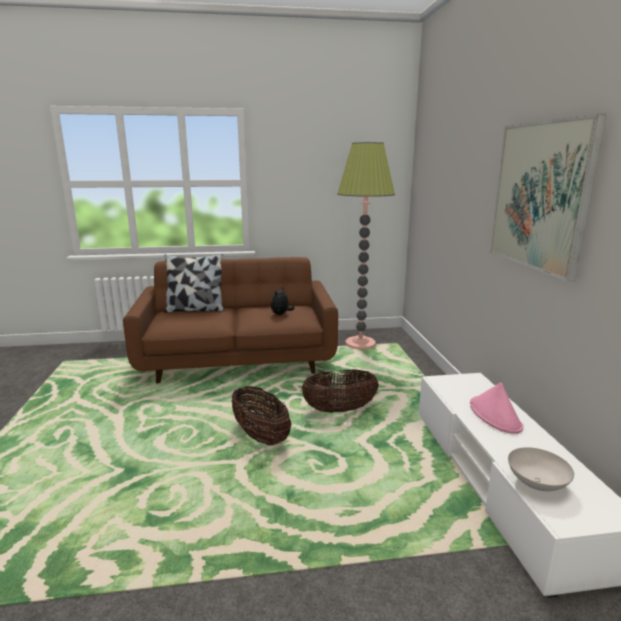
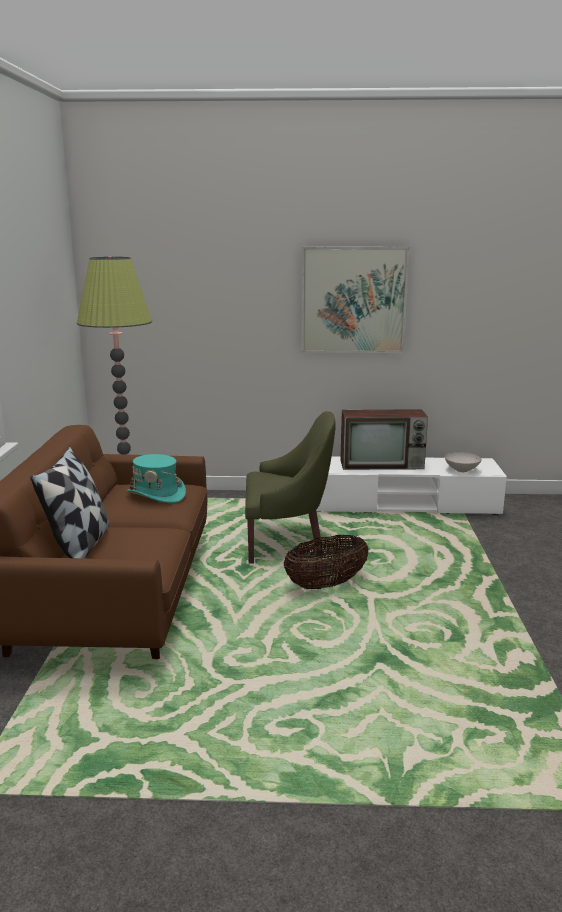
camera: 80 degrees left, 0 degrees up
plush toy [271,287,295,315] -> turquoise hat [127,454,186,503]
basket [301,369,379,413] -> green armchair [245,411,336,564]
pink hat [470,382,523,434] -> television [340,410,428,470]

